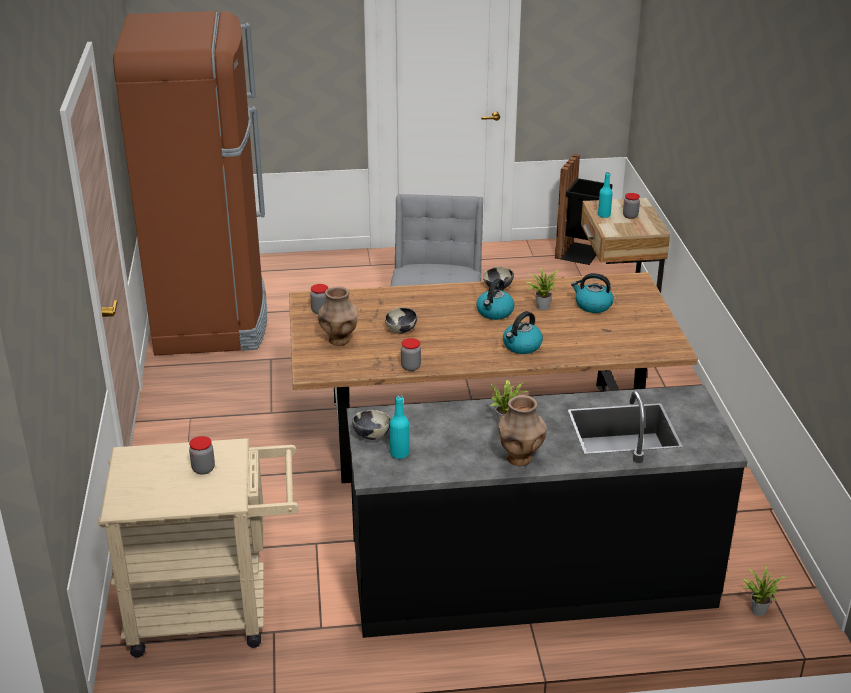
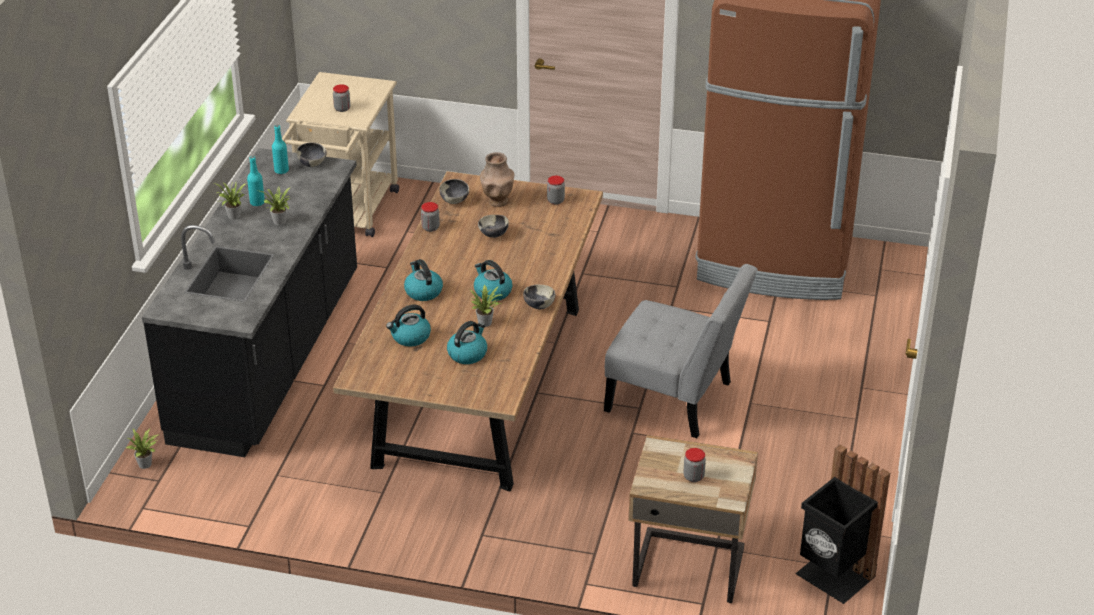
camera: 110 degrees right, 5 degrees up
brown vase [498,395,547,466] -> potted plant [214,182,247,220]
turquoise bottle [598,172,613,218] -> turquoise bottle moved to [247,156,265,206]
none -> kettle [386,305,431,347]
none -> bowl [440,179,469,204]

